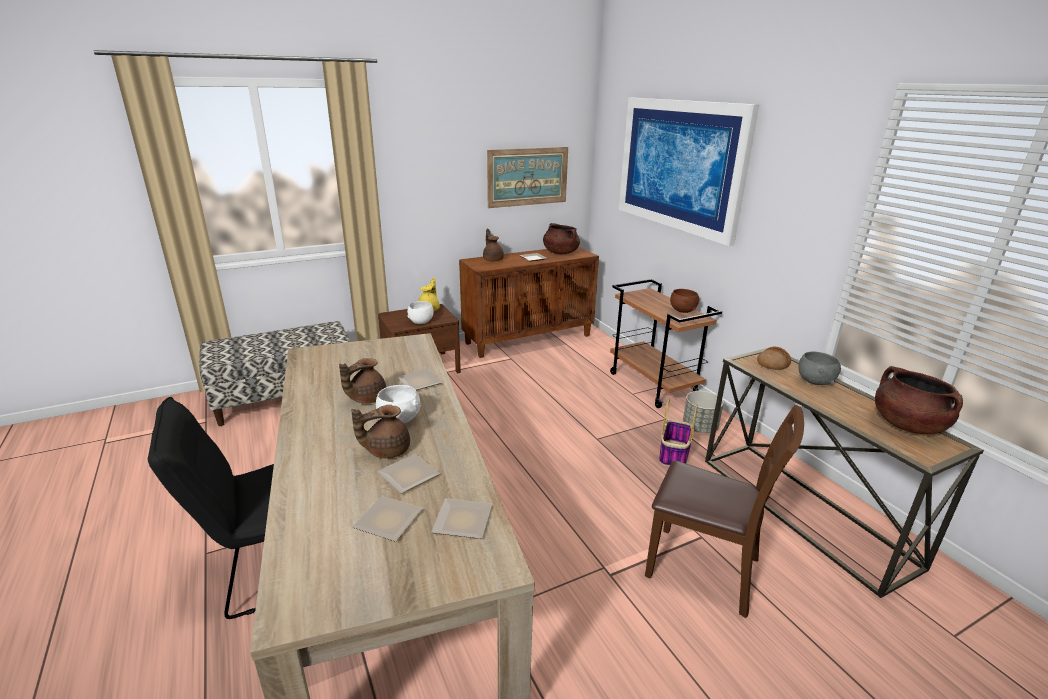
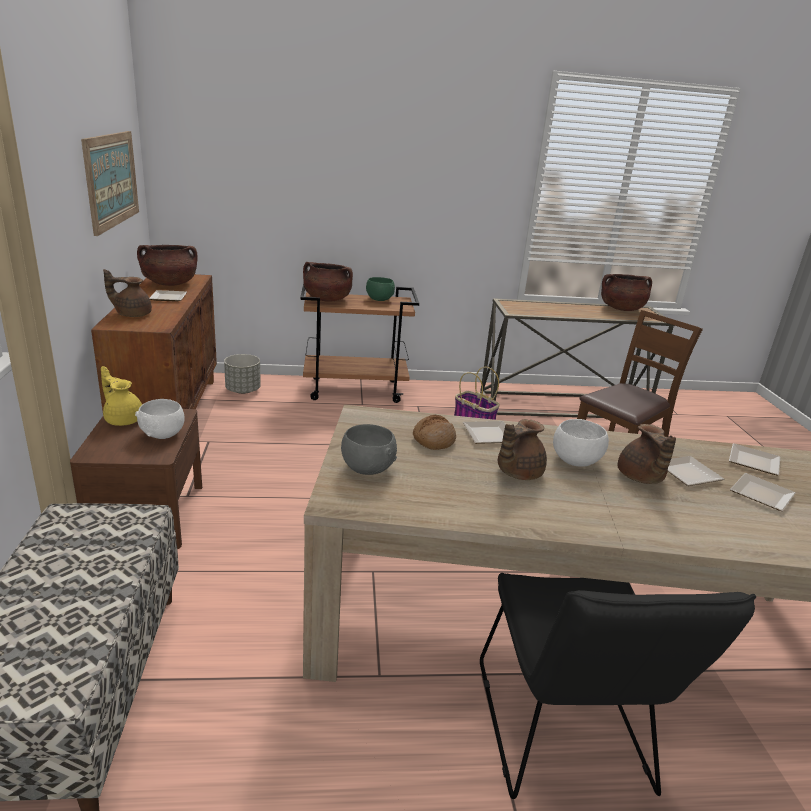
camera: 70 degrees left, 0 degrees up
brown teapot [339,358,386,404] -> brown teapot turned 75 degrees clockwise [498,419,547,480]
picture [619,98,759,246] -> none
brown bowl [670,289,699,313] -> green bowl [366,277,395,301]
grey planter [683,391,724,433] -> grey planter moved to [224,354,261,394]
bread [757,347,791,370] -> bread moved to [413,415,456,450]
grey bowl [798,352,841,385] -> grey bowl moved to [341,424,397,475]
none -> brown cooking pot [303,262,353,302]

